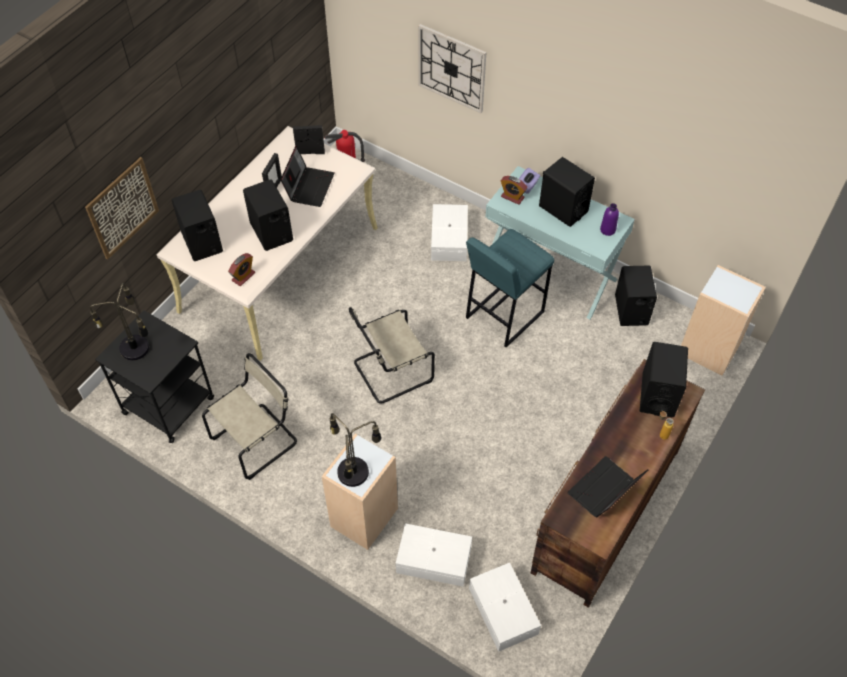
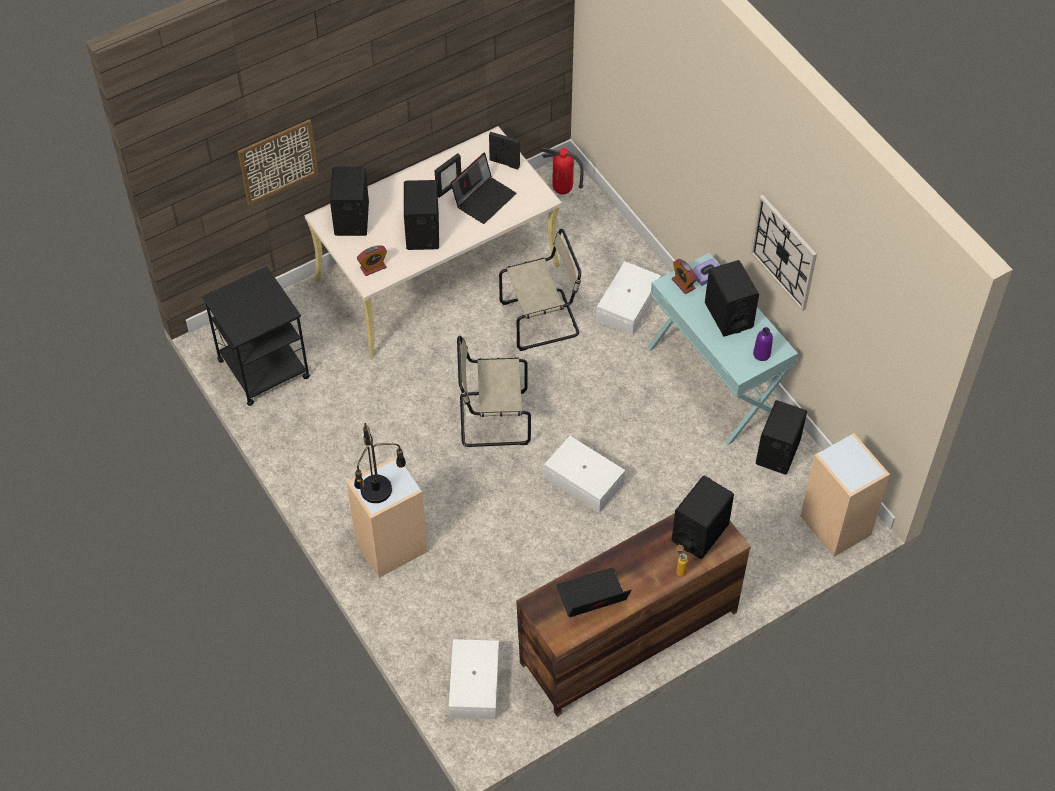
camera: 25 degrees right, 0 degrees up
table lamp [90,283,149,360] -> none
beige chair [202,353,297,480] -> beige chair moved to [499,229,581,351]
white storage box [396,523,472,587] -> white storage box moved to [544,436,625,513]
wall clock [418,24,486,113] -> wall clock moved to [750,194,817,311]
turquoise stool [466,229,554,347] -> none

